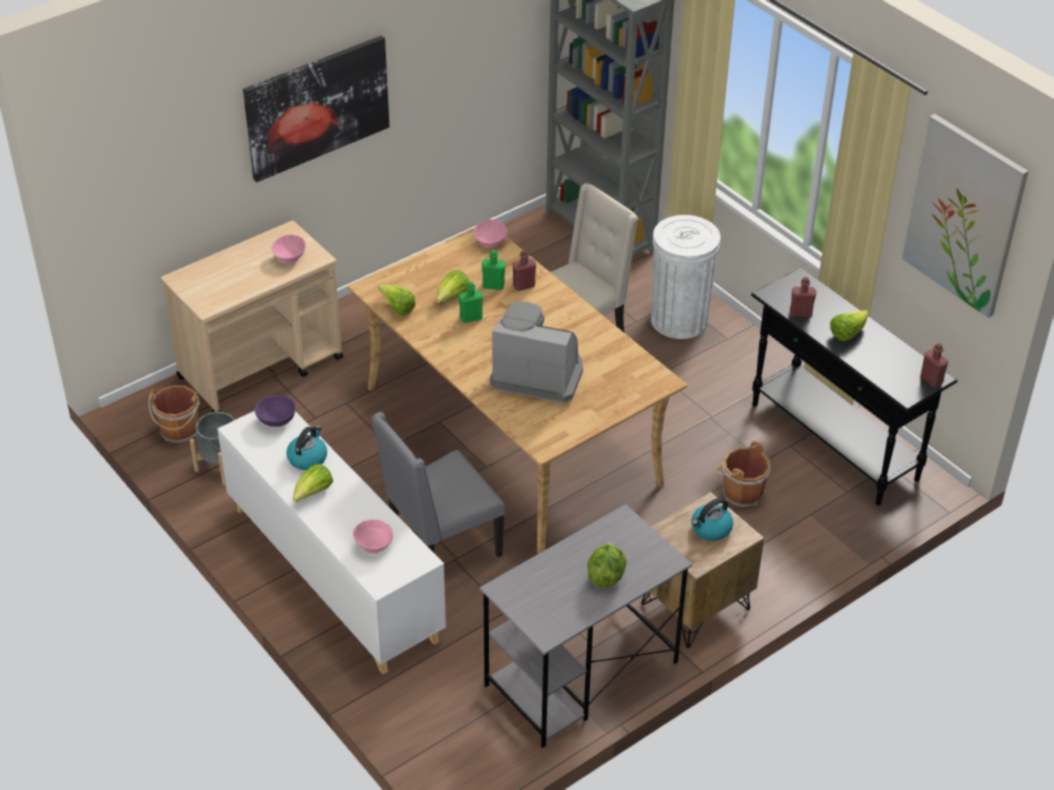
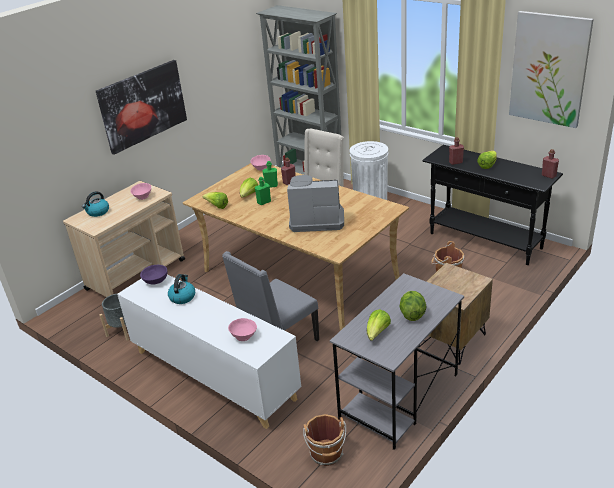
camera: 10 degrees left, 10 degrees down
brown bucket [148,385,200,444] -> brown bucket moved to [303,414,346,466]
lettuce [293,464,333,502] -> lettuce moved to [367,309,391,341]
kettle [691,498,733,541] -> kettle moved to [82,191,109,217]

